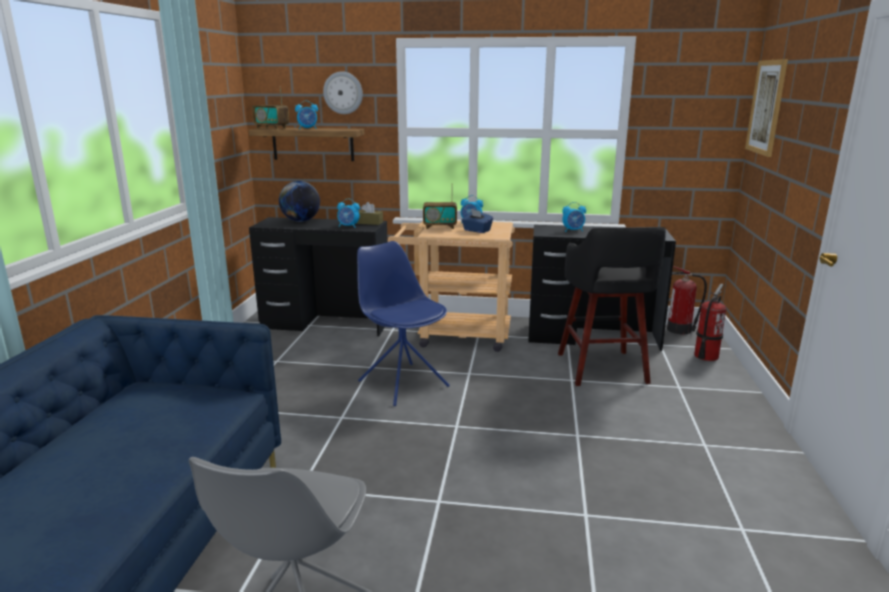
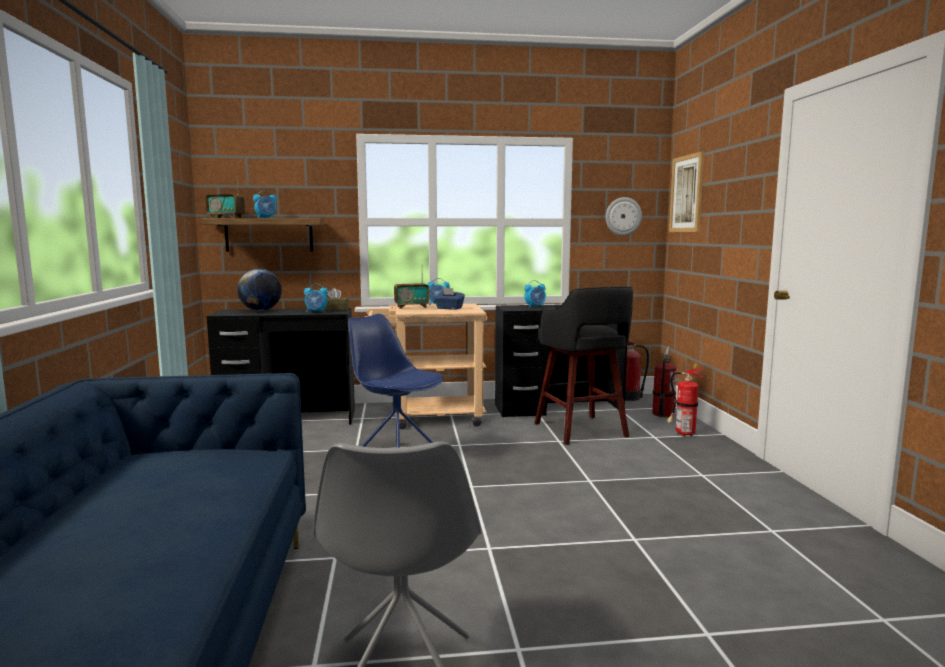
camera: 15 degrees left, 10 degrees down
wall clock [323,71,363,114] -> wall clock moved to [606,197,642,236]
none -> fire extinguisher [667,363,704,436]

